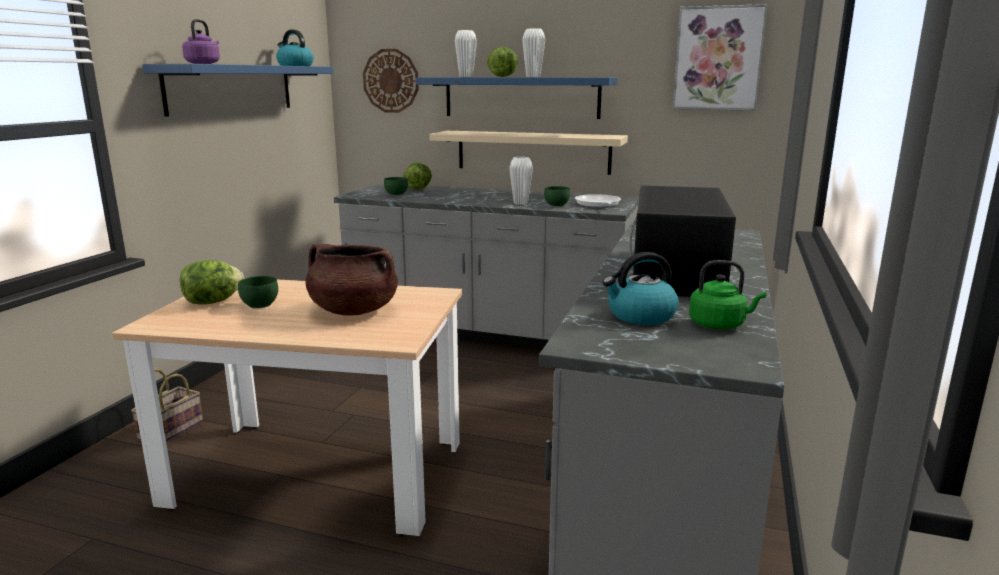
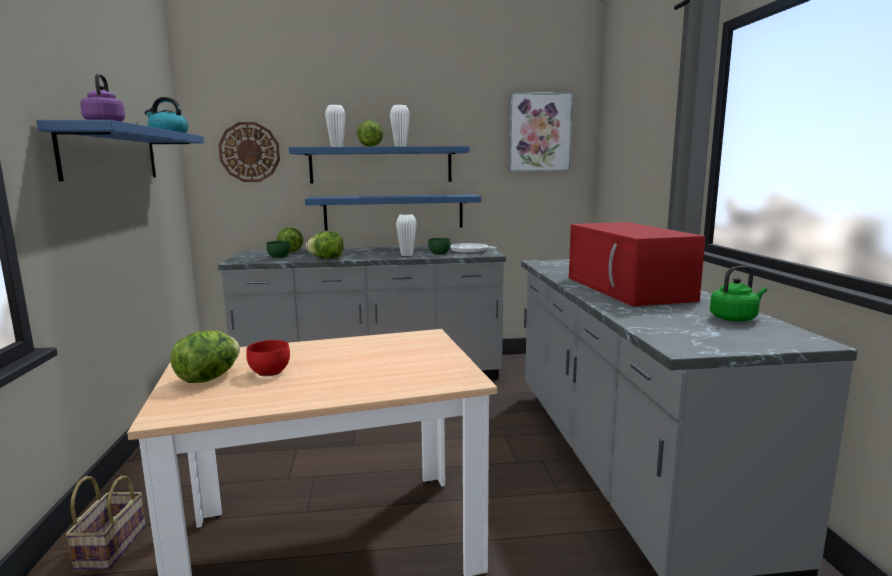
camera: 25 degrees left, 5 degrees down
green bowl [238,276,278,309] -> red bowl [246,340,290,377]
brown cooking pot [305,244,398,316] -> none
beige shelf [429,131,628,175] -> blue shelf [305,194,481,231]
kettle [603,252,679,325] -> none
black microwave [630,185,736,297] -> red microwave [569,222,706,306]
none -> lettuce [306,231,343,259]

